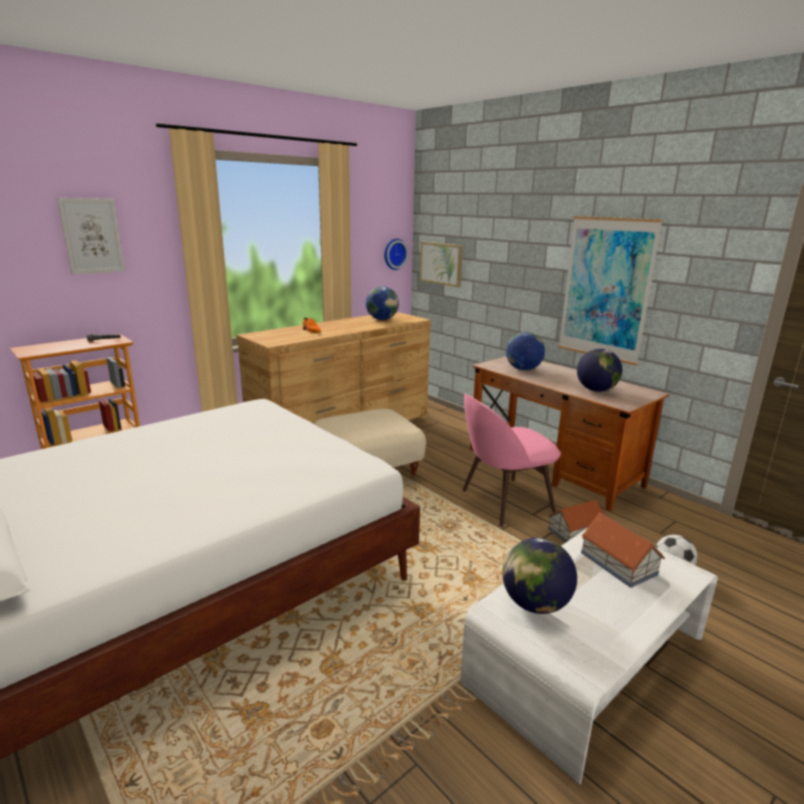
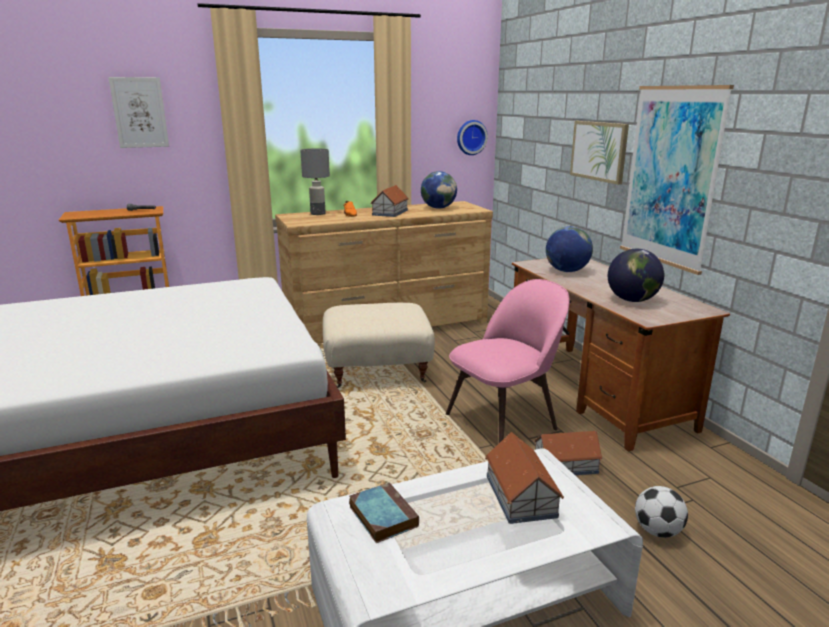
camera: 20 degrees right, 0 degrees up
picture [420,242,463,287] -> picture moved to [570,121,629,185]
pink chair [462,393,561,527] -> pink chair turned 150 degrees clockwise [446,279,570,443]
globe [502,538,577,614] -> book [349,482,419,543]
none -> grey table lamp [300,148,330,215]
none -> toy house [371,185,409,217]

